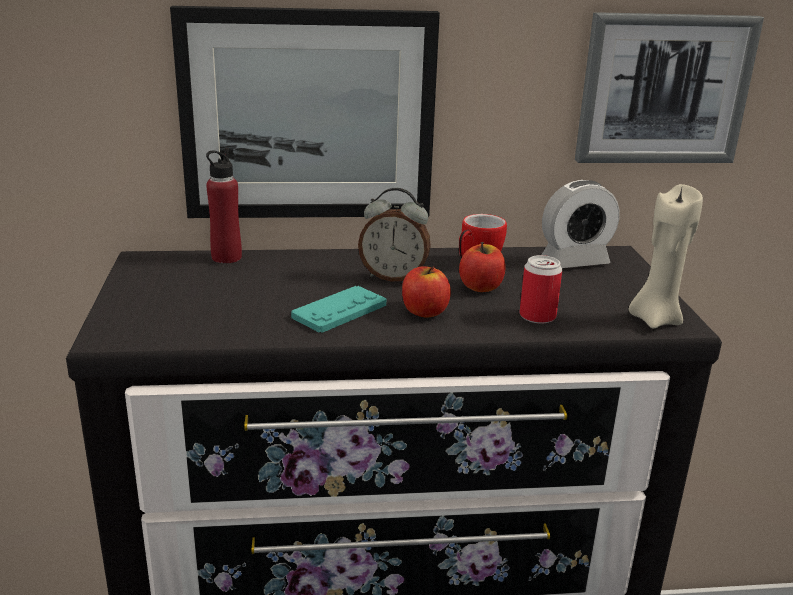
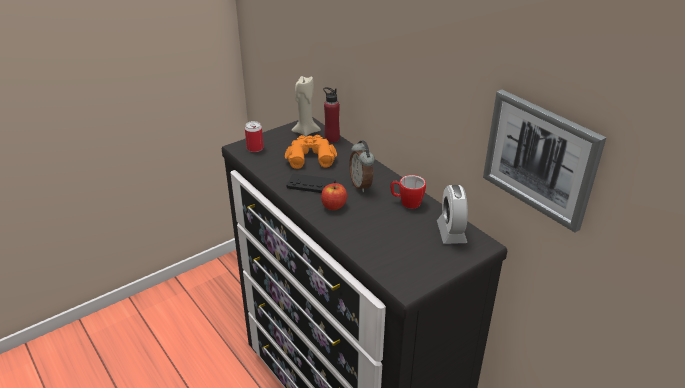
camera: 60 degrees right, 10 degrees up
picture [170,6,440,218] -> none
turquoise game controller [291,286,386,333] -> black game controller [287,174,335,193]
apple [459,242,506,292] -> none
can [520,255,562,324] -> can moved to [245,121,264,152]
alarm clock [541,180,620,268] -> alarm clock turned 45 degrees clockwise [437,185,468,244]
beige candle [629,184,703,329] -> beige candle moved to [291,76,321,137]
none -> orange binoculars [285,135,337,169]

